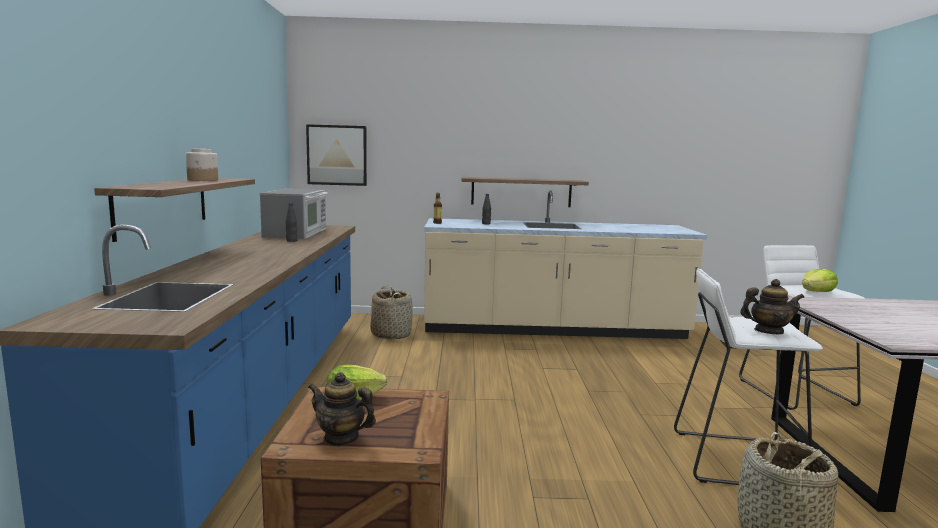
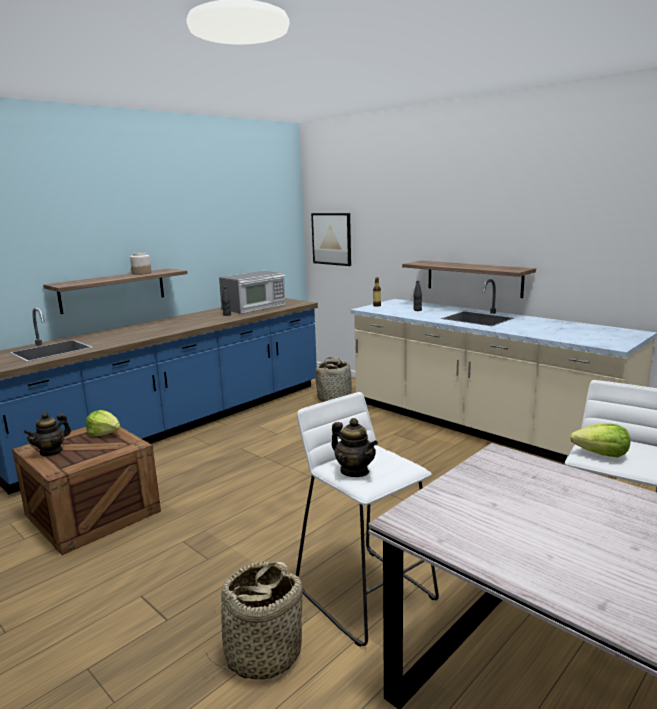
camera: 45 degrees right, 5 degrees up
teapot [308,372,376,447] -> teapot turned 120 degrees counterclockwise [23,412,71,457]

